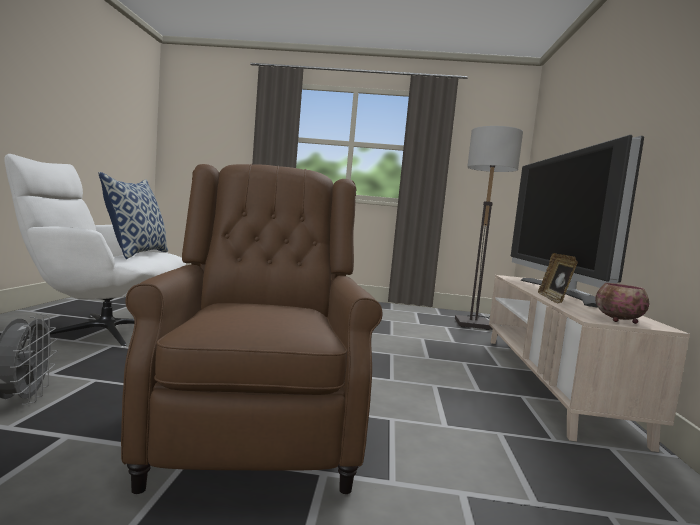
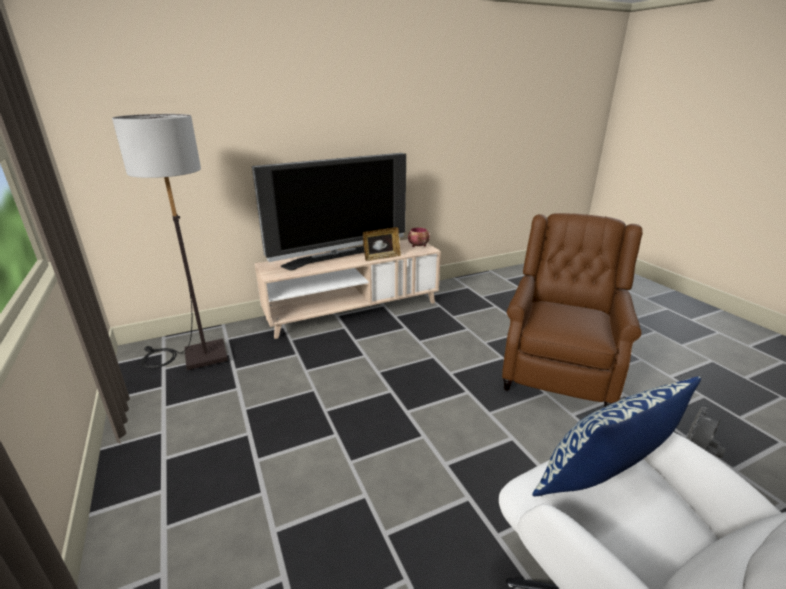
camera: 120 degrees left, 20 degrees up
brown armchair [121,164,382,494] -> brown armchair turned 150 degrees clockwise [502,213,643,407]

